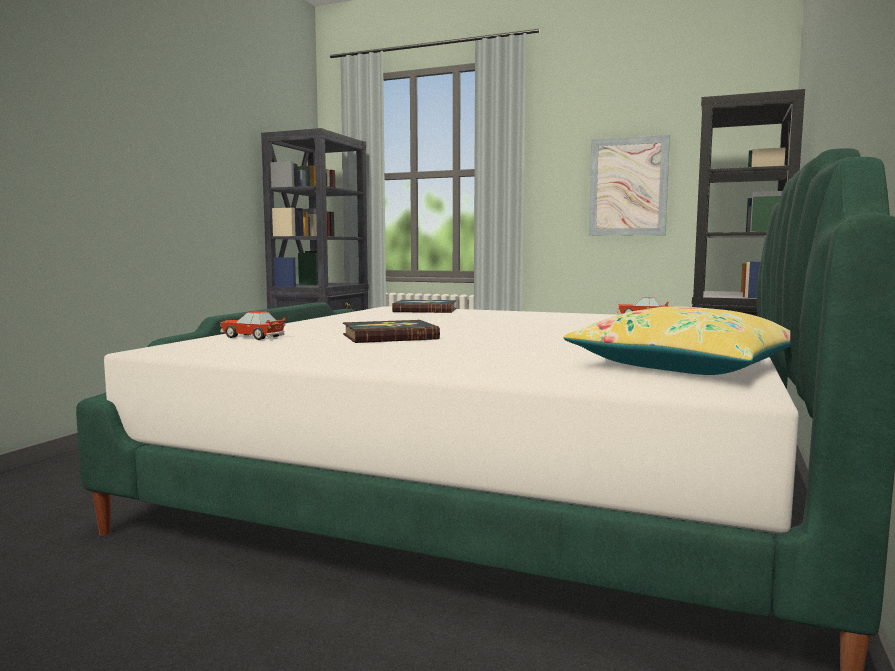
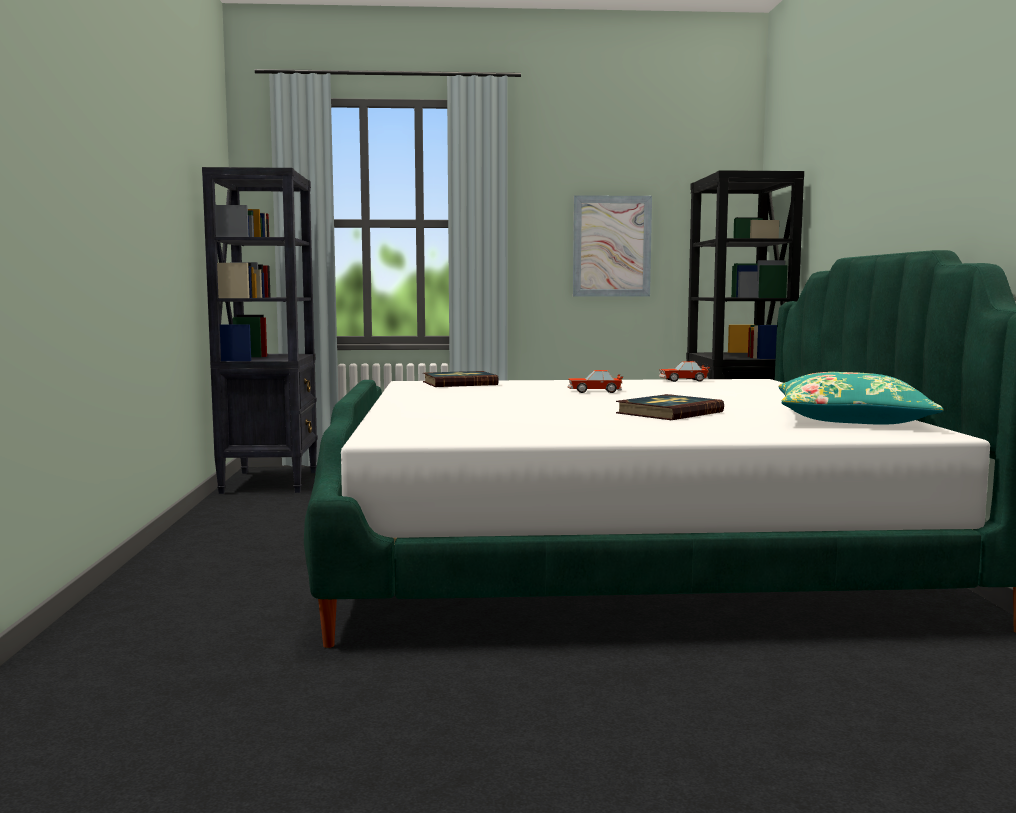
camera: 25 degrees left, 0 degrees up
toy car [220,311,286,340] -> toy car moved to [568,370,623,393]
book [343,320,440,343] -> book moved to [616,394,724,420]
yellow pillow [564,306,791,375] -> turquoise pillow [779,372,944,425]

